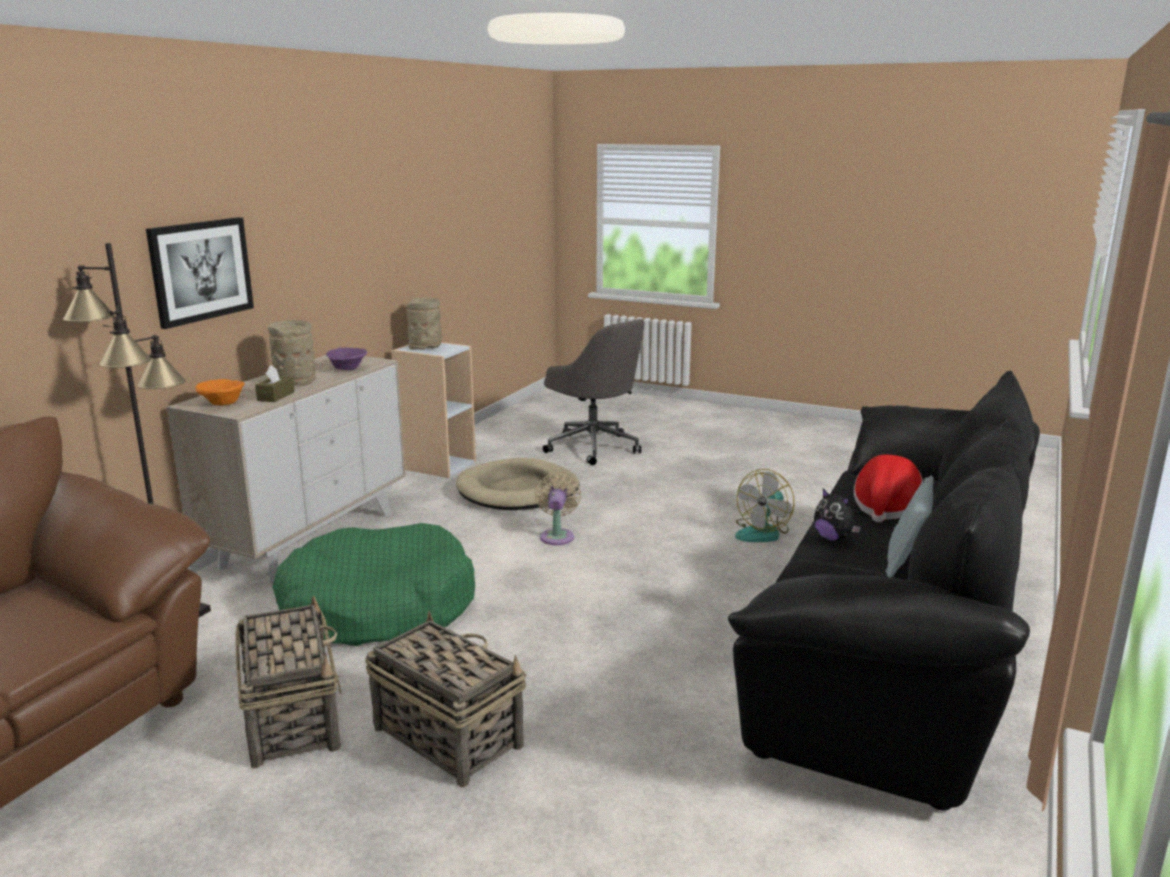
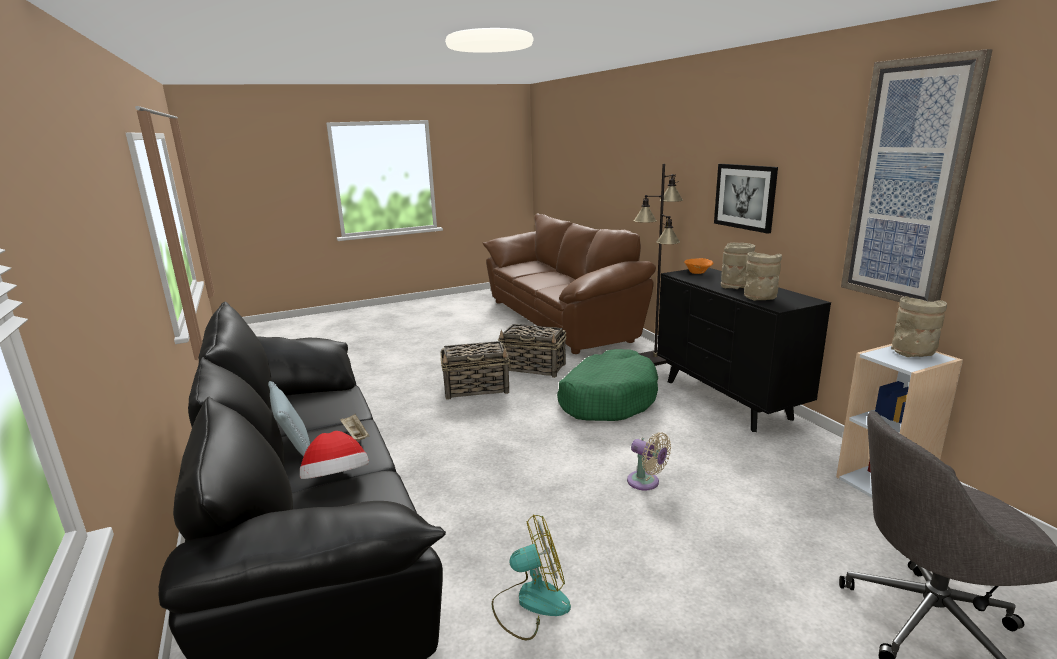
camera: 130 degrees right, 0 degrees up
white dresser [166,355,406,584] -> black dresser [657,268,831,432]
brown tissue box [255,365,295,402] -> none
purple bowl [326,347,367,370] -> beige vase [744,252,782,301]
beige dog bed [456,458,580,510] -> none
fan [735,469,794,542] -> fan turned 90 degrees clockwise [492,514,571,640]
plush toy [814,488,861,541] -> beige tray [340,414,369,441]
none -> picture [841,49,993,302]

